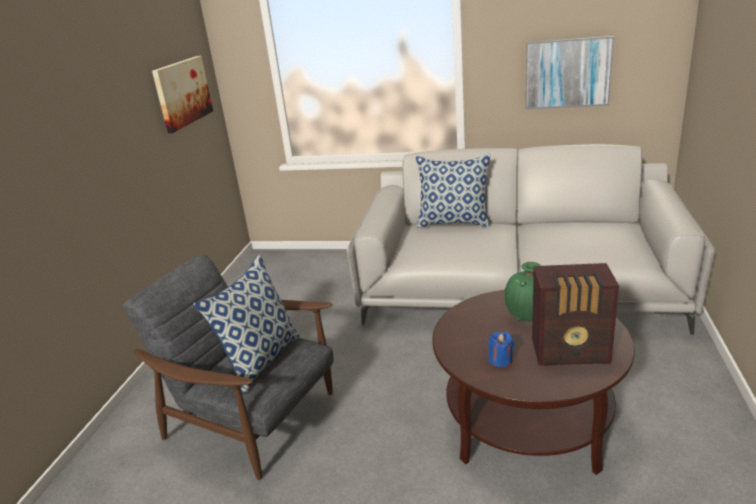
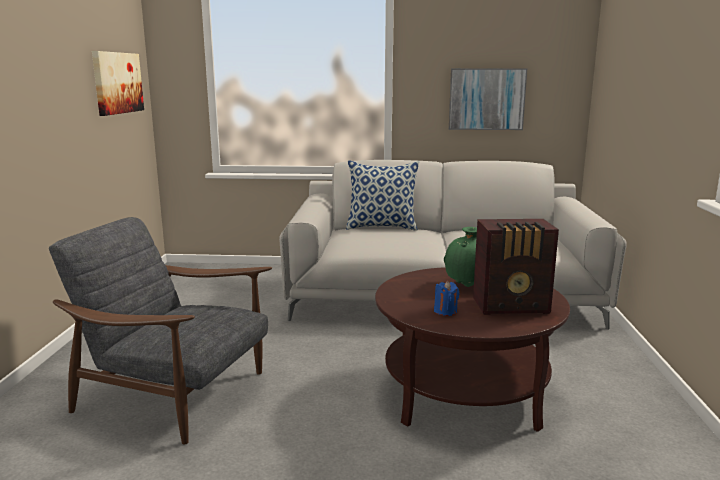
camera: 10 degrees left, 10 degrees down
pillow [193,254,301,394] -> none

